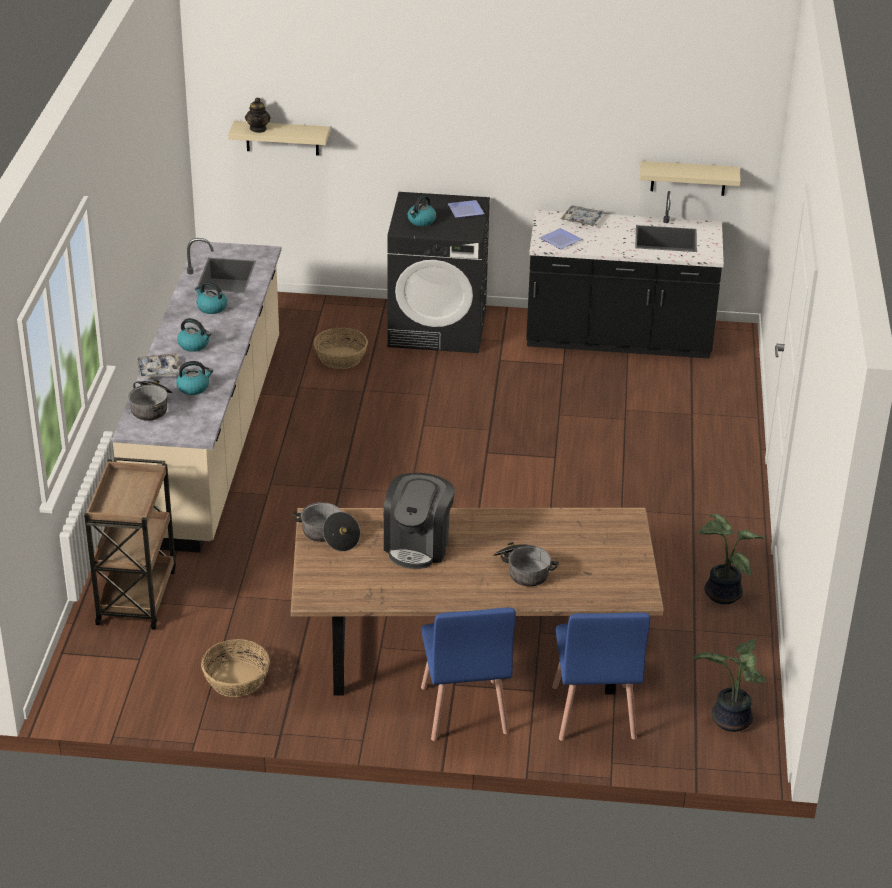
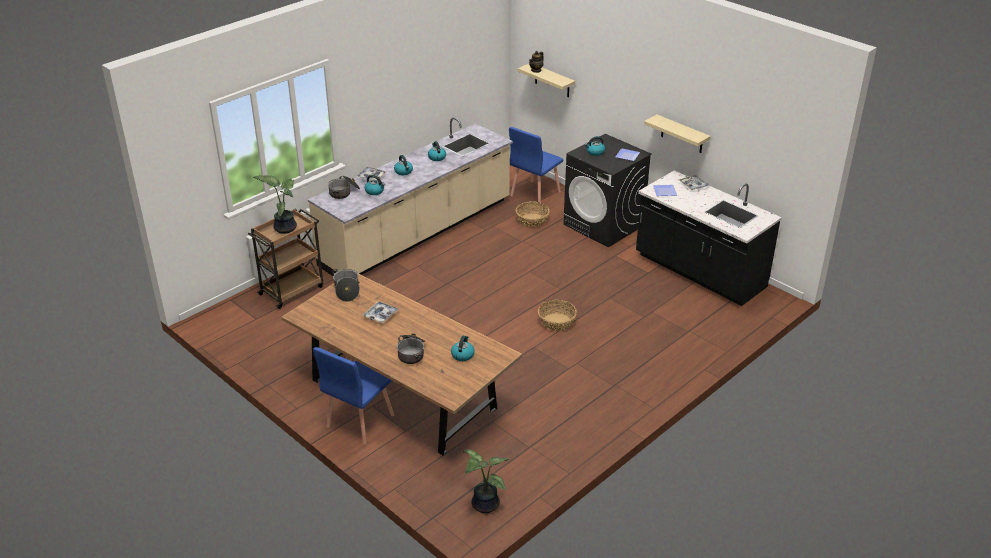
camera: 40 degrees right, 0 degrees up
basket [201,639,270,697] -> basket moved to [538,300,577,331]
coffee machine [384,473,455,569] -> tray [363,301,399,323]
blue chair [552,612,650,741] -> blue chair moved to [509,127,564,204]
beige shelf [640,161,741,196] -> beige shelf moved to [644,115,711,153]
potted plant [697,514,766,604] -> potted plant moved to [253,175,297,234]
none -> kettle [451,336,475,361]

